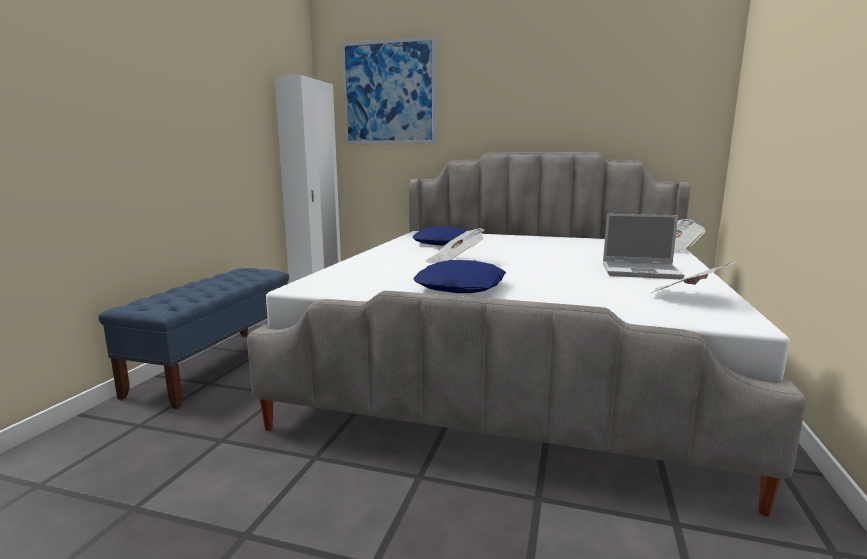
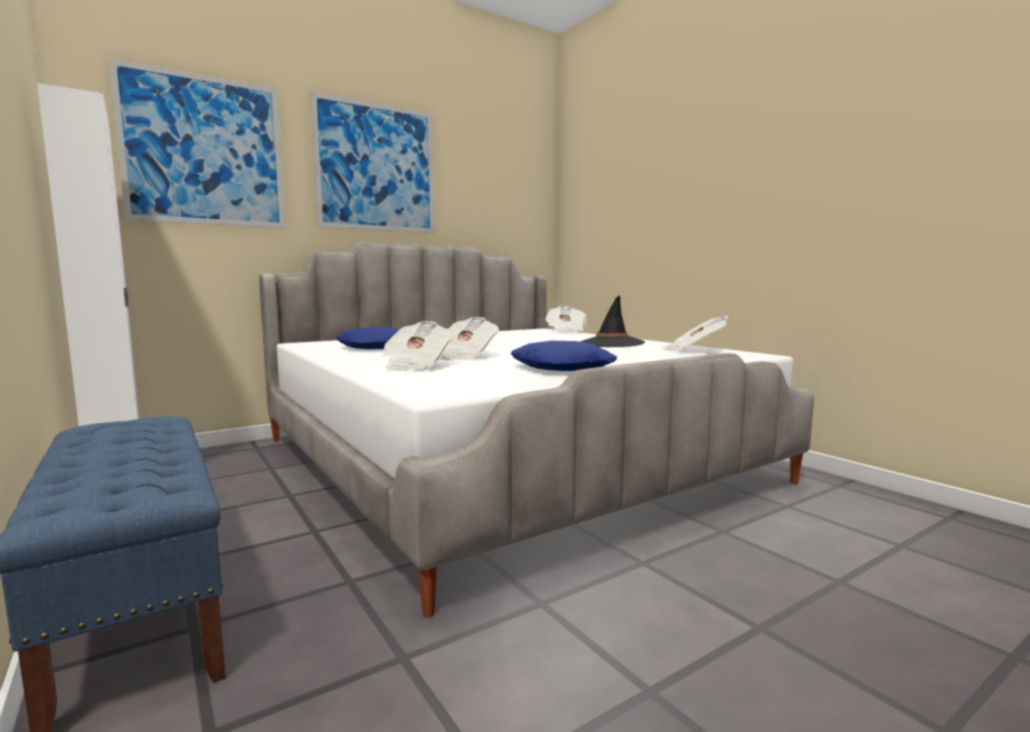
camera: 50 degrees left, 5 degrees down
laptop [603,214,684,279] -> black hat [580,295,645,347]
none -> picture [311,91,435,233]
none -> newspaper [383,321,454,372]

